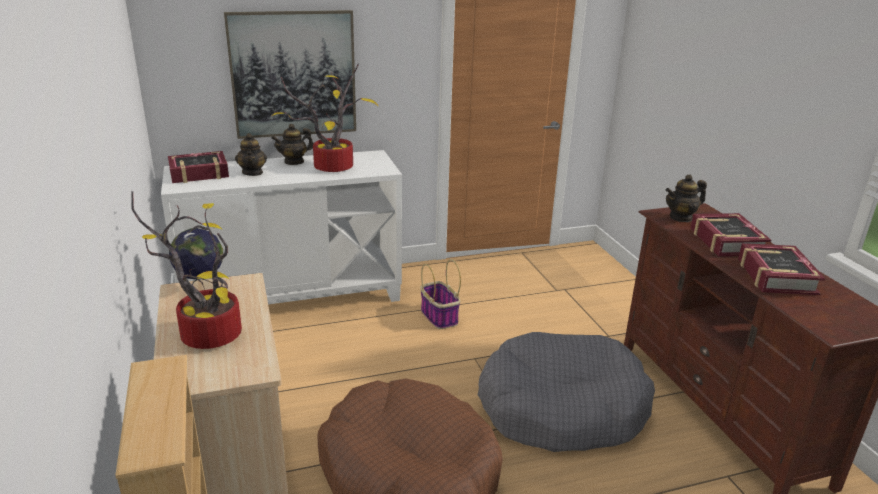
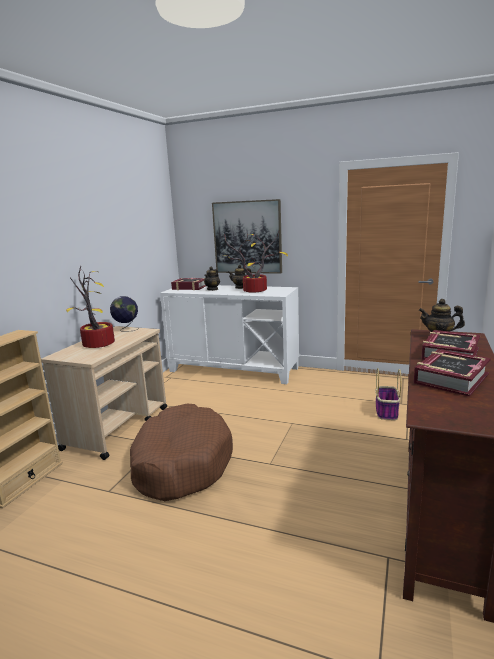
camera: 40 degrees right, 10 degrees down
basket [420,259,461,329] -> basket moved to [375,368,401,420]
grey dog bed [477,332,655,452] -> none

